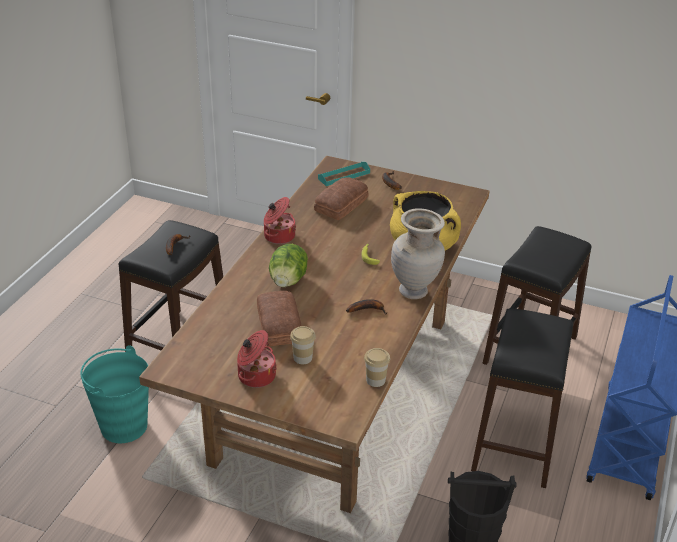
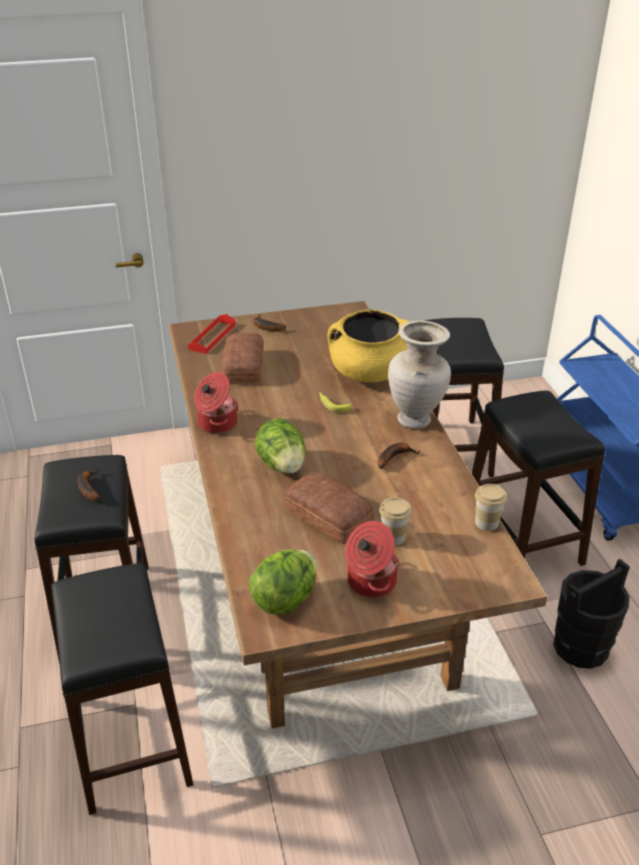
camera: 35 degrees left, 0 degrees up
turquoise bucket [80,345,149,443] -> black stool [51,563,194,815]
turquoise tray [318,162,370,186] -> red tray [188,314,235,354]
none -> lettuce [249,549,317,615]

